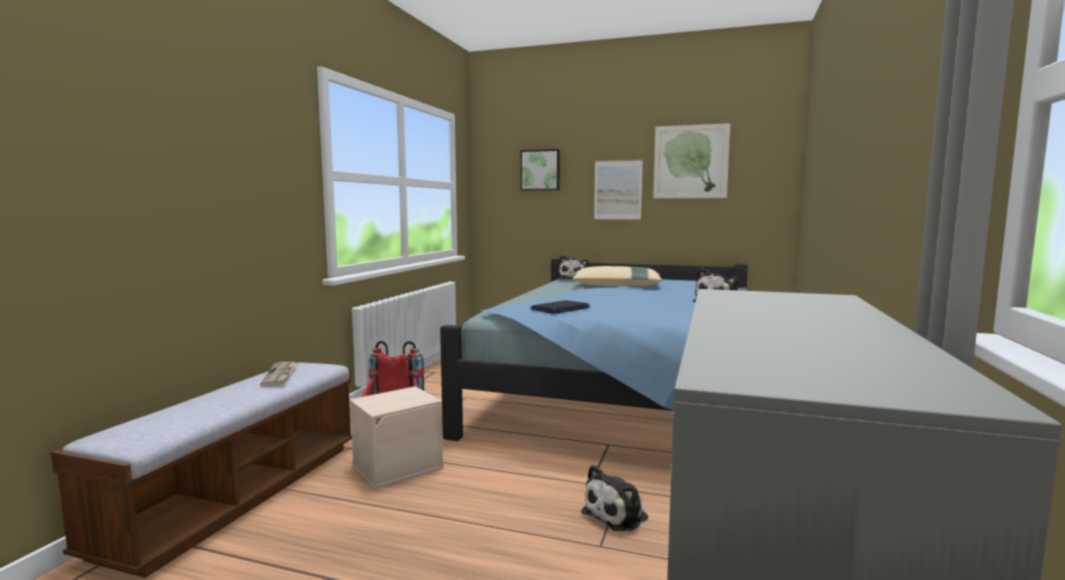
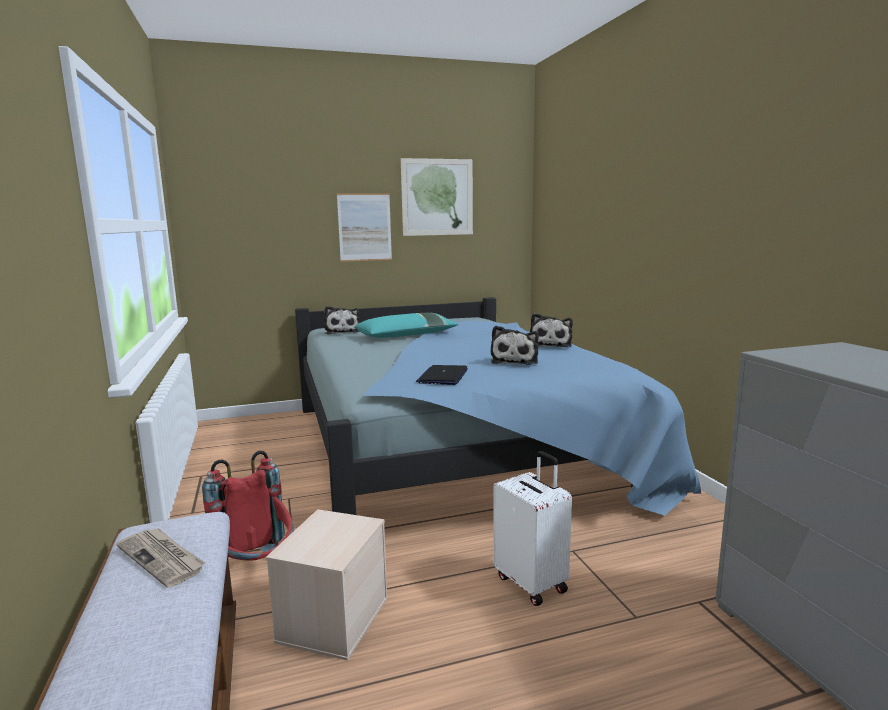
camera: 35 degrees left, 5 degrees up
picture [520,149,560,191] -> none
beige pillow [573,266,663,286] -> turquoise pillow [354,313,458,338]
plush toy [581,465,648,532] -> plush toy moved to [491,326,539,365]
none -> white suitcase [493,451,572,606]

